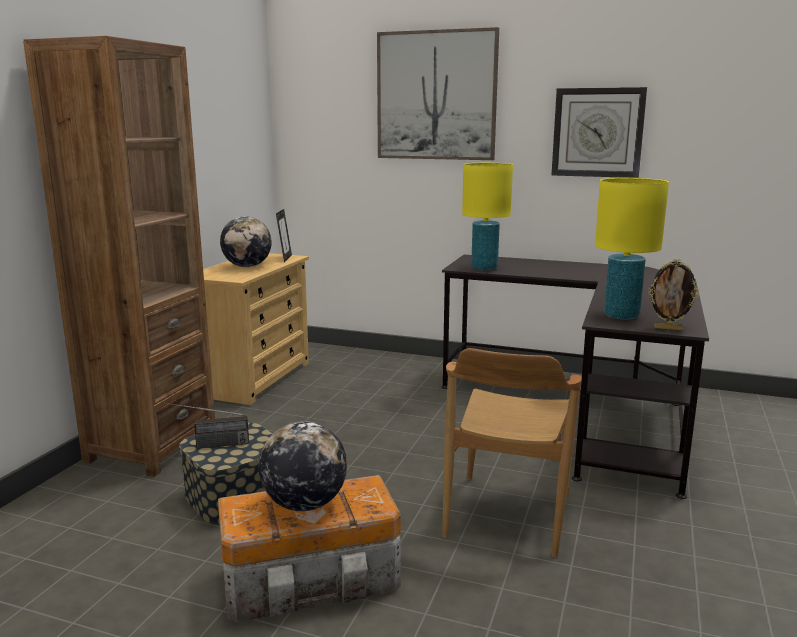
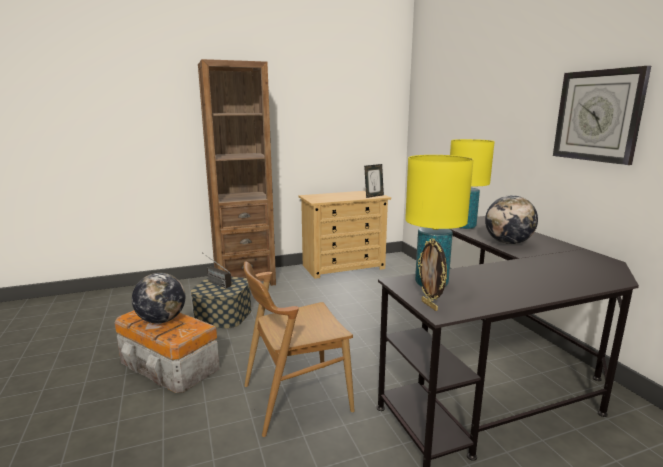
camera: 50 degrees right, 0 degrees up
globe [220,216,272,267] -> globe moved to [485,195,538,244]
picture [377,27,499,160] -> none

